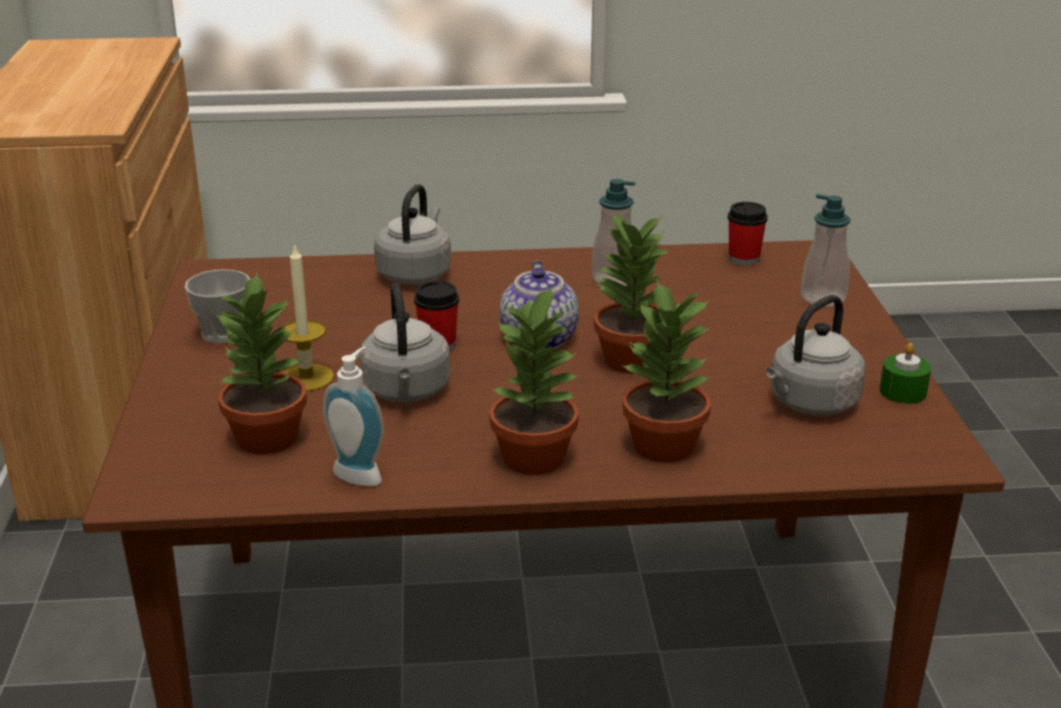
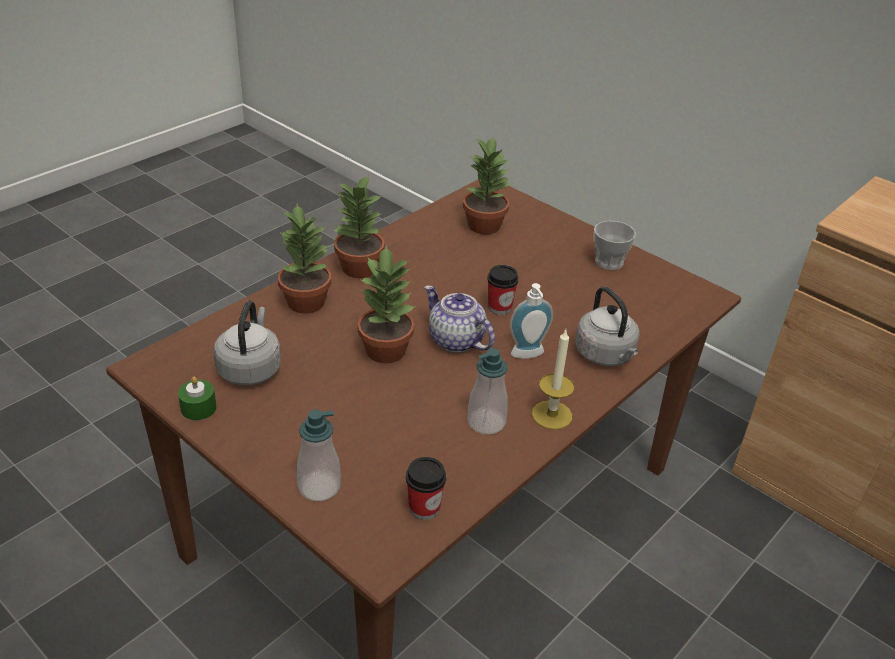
camera: 135 degrees right, 10 degrees up
candle [282,243,334,391] -> candle moved to [532,330,575,430]
soap dispenser [323,346,384,487] -> soap dispenser moved to [510,283,553,359]
grey kettle [359,283,450,402] -> none

